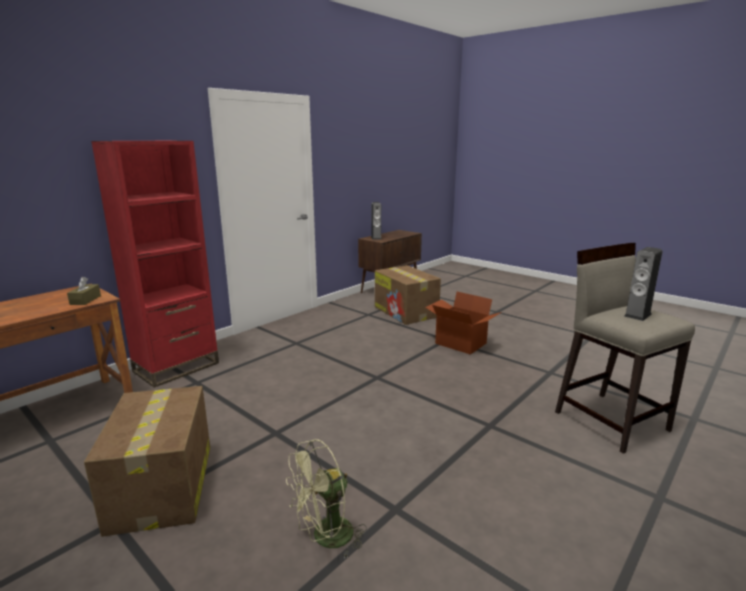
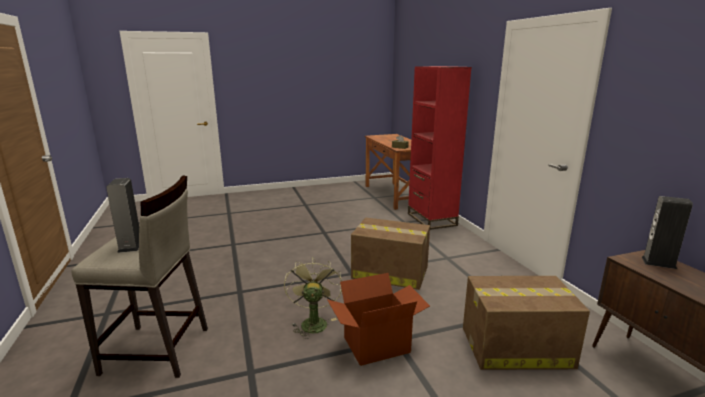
camera: 120 degrees right, 0 degrees up
cardboard box [84,386,210,537] -> cardboard box moved to [351,218,430,290]
green fan [286,439,367,558] -> green fan moved to [284,257,342,339]

